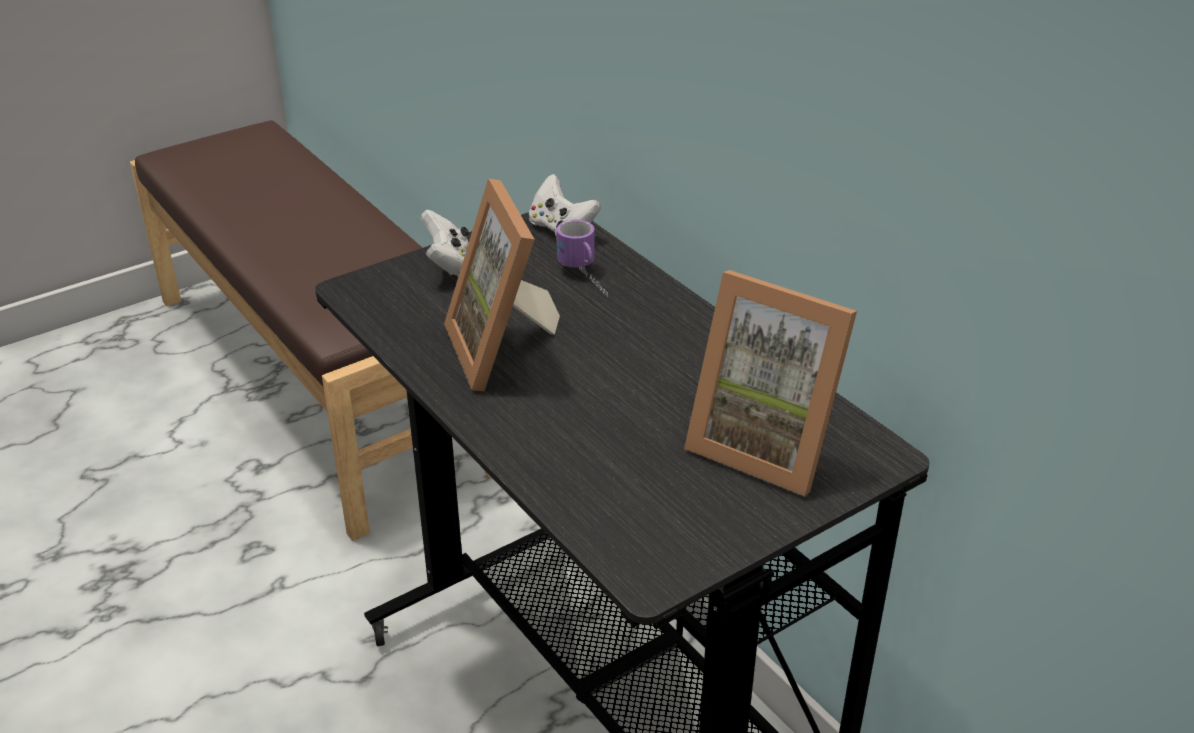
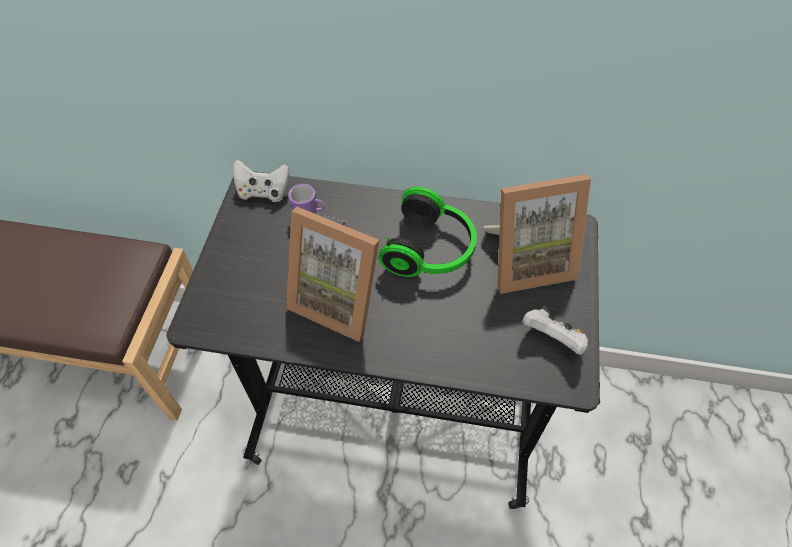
camera: 45 degrees left, 20 degrees up
white game controller [421,210,469,276] -> white game controller moved to [522,306,588,355]
none -> headphones [378,187,477,277]

